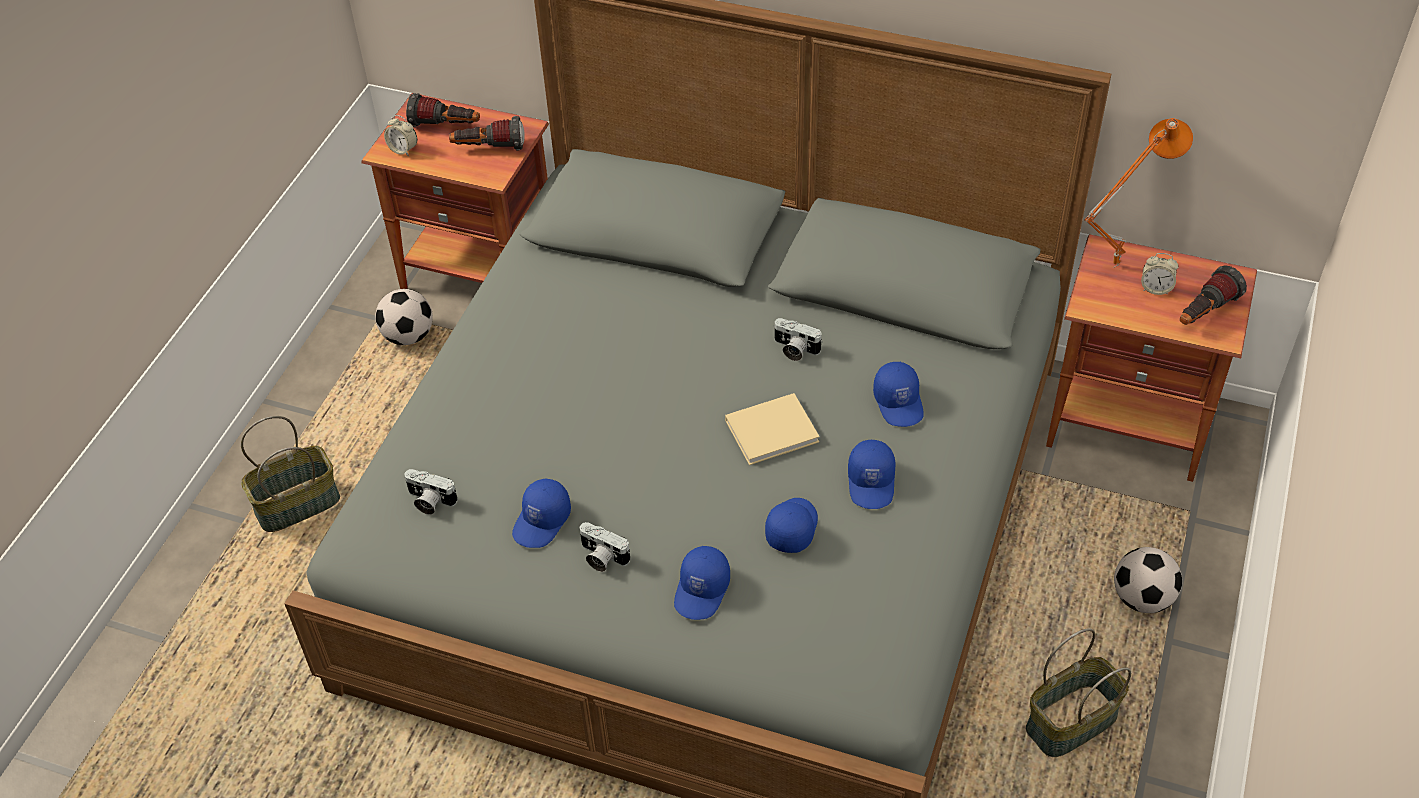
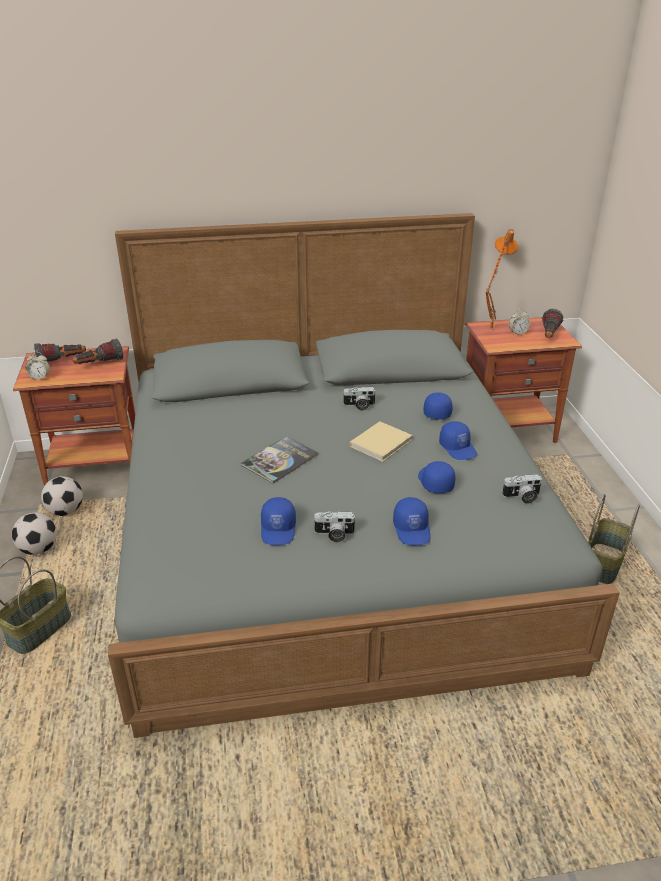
camera: 30 degrees left, 15 degrees down
camera [404,469,458,515] -> camera moved to [502,474,542,504]
blue cap [873,362,924,427] -> blue cap turned 120 degrees counterclockwise [423,392,453,420]
football [1114,547,1182,613] -> football moved to [12,512,57,555]
none -> book [241,436,318,484]

